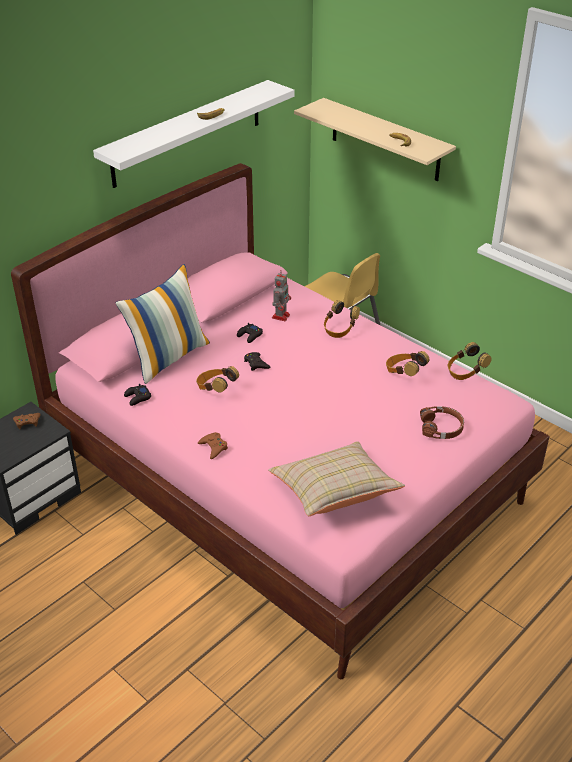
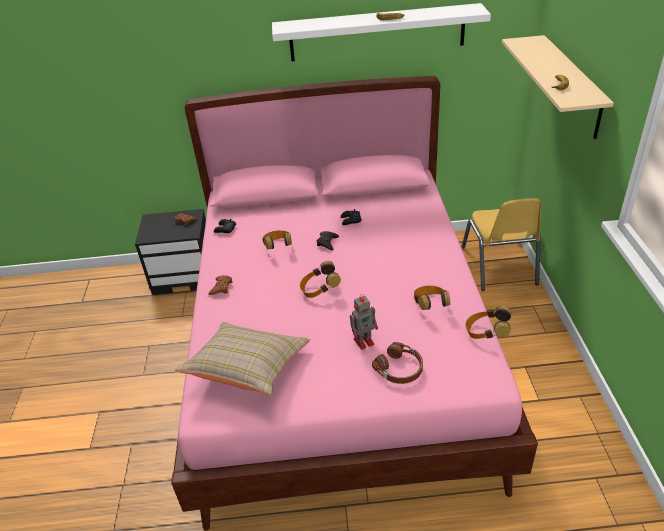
camera: 45 degrees right, 0 degrees up
pillow [116,264,210,384] -> none
toy robot [272,271,291,321] -> toy robot moved to [350,294,378,350]
headphones [324,300,360,338] -> headphones moved to [300,261,341,298]

